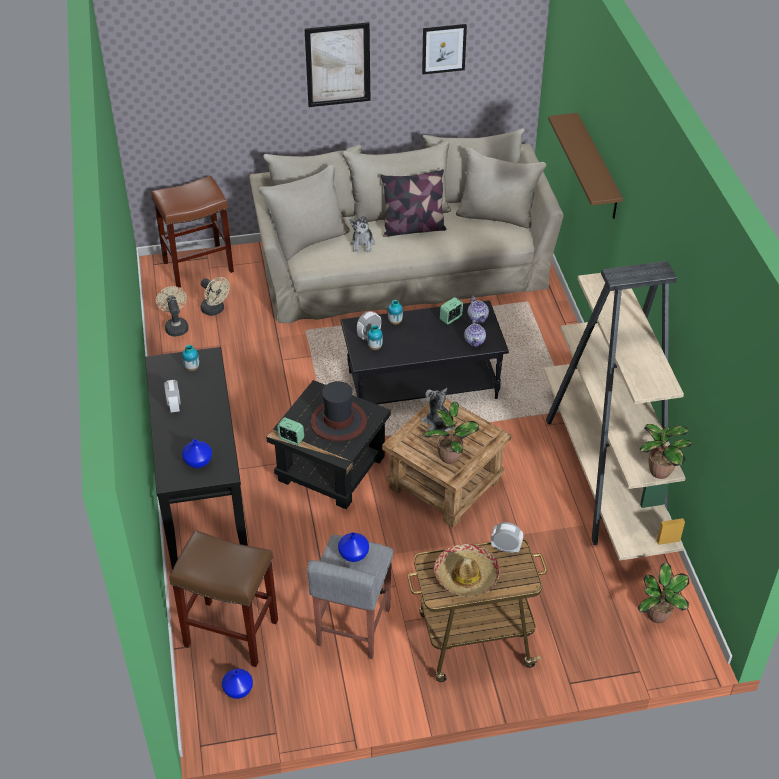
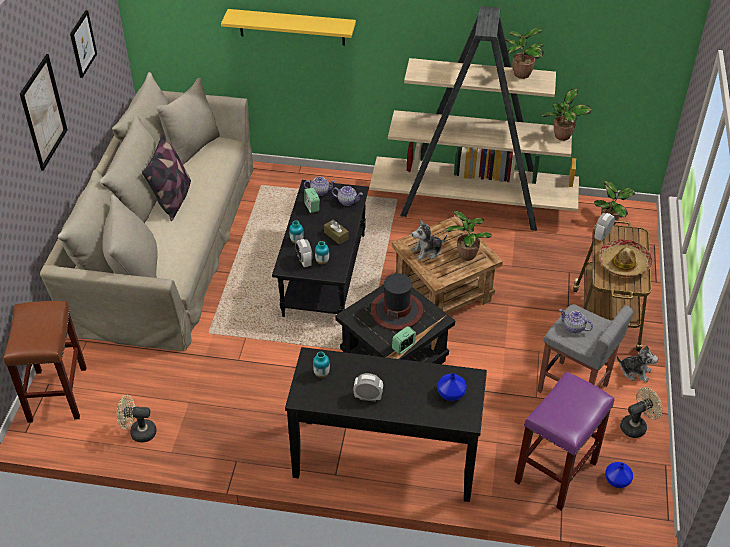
camera: 70 degrees left, 0 degrees up
brown stool [169,530,278,667] -> purple stool [514,371,614,510]
beige fan [200,277,230,316] -> beige fan moved to [620,387,663,438]
blue vase [338,532,369,562] -> teapot [559,309,593,333]
plush toy [349,215,375,252] -> plush toy moved to [617,345,658,382]
brown shelf [548,113,623,219] -> yellow shelf [221,9,356,45]
none -> brown tissue box [324,220,349,244]
none -> potted plant [505,28,544,79]

